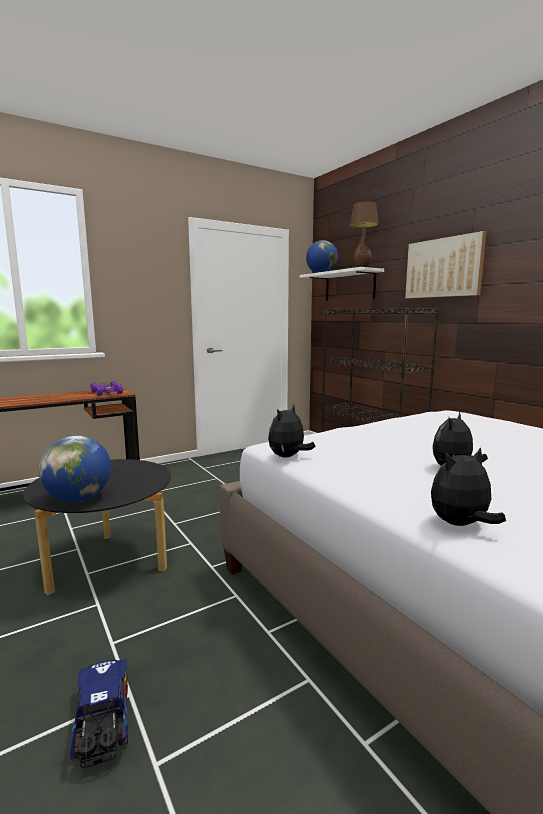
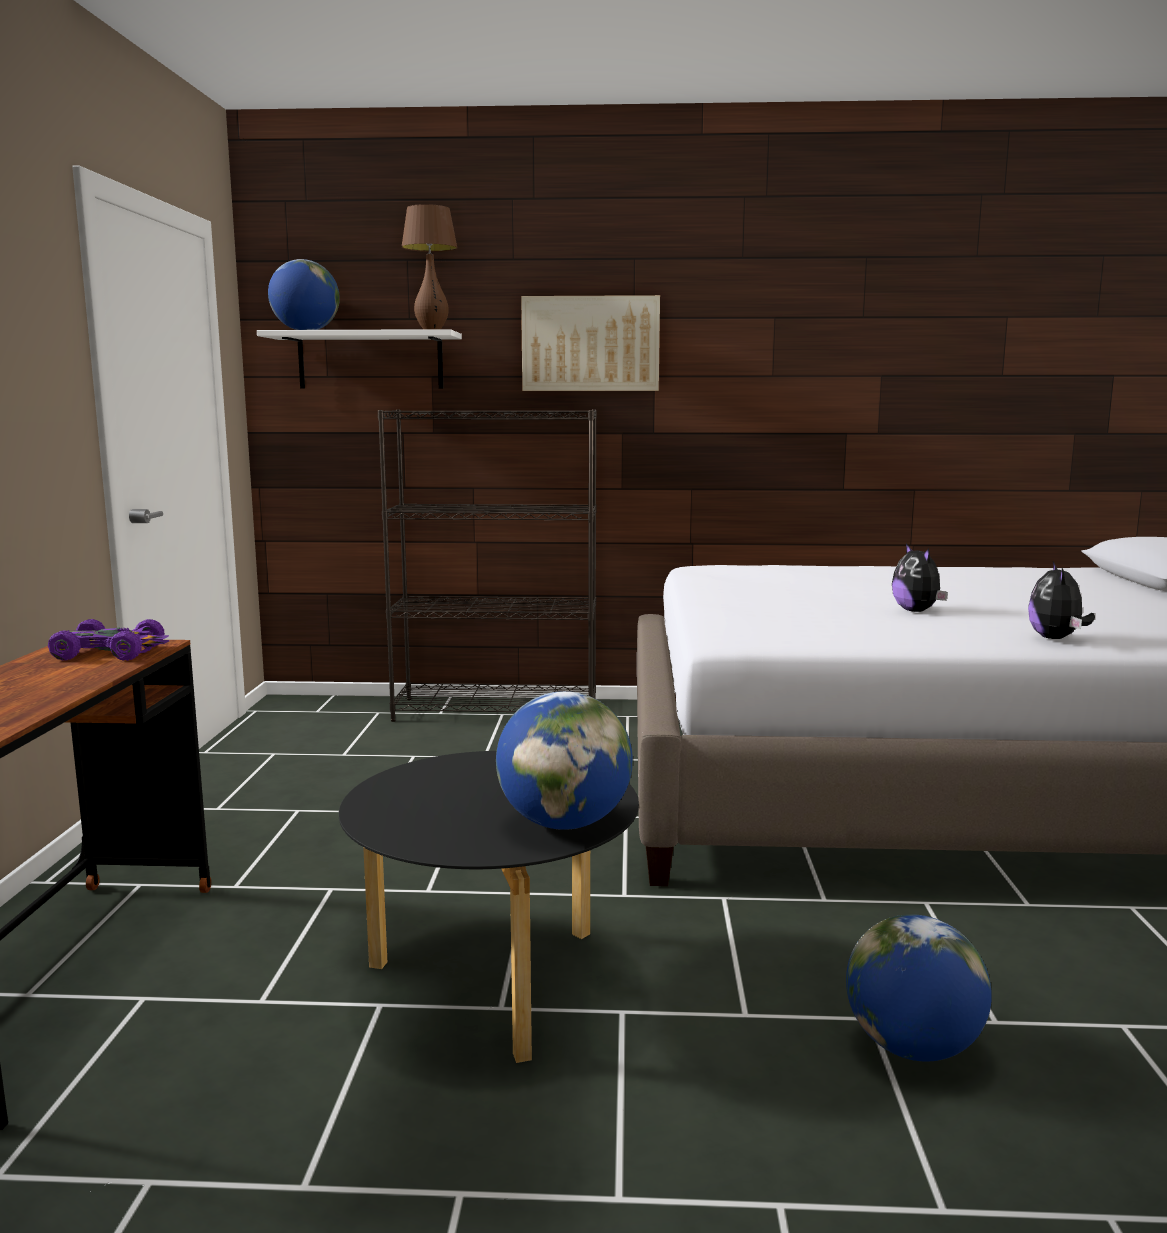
camera: 55 degrees left, 0 degrees up
toy truck [70,660,128,769] -> globe [846,914,992,1062]
plush toy [268,404,316,458] -> none

